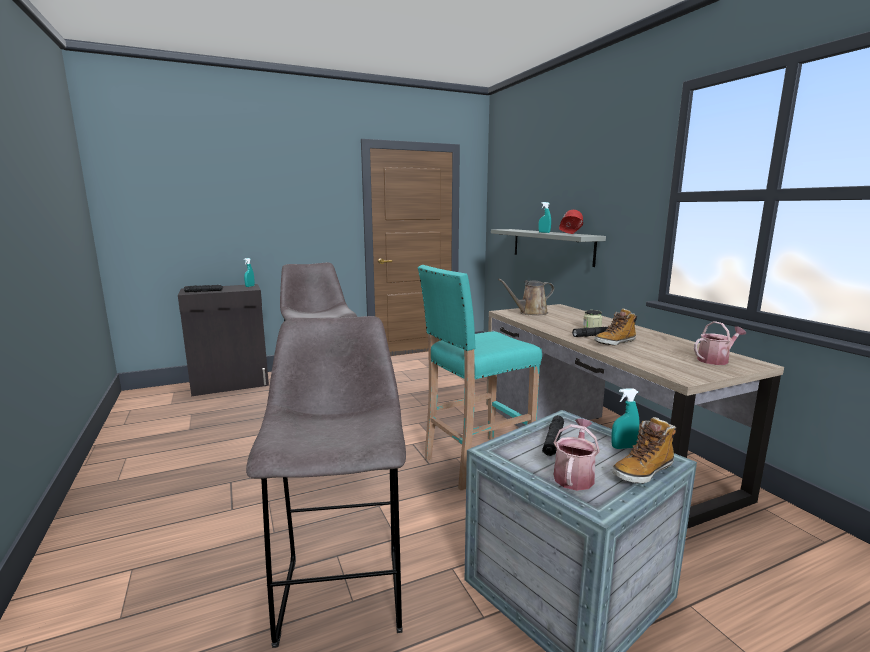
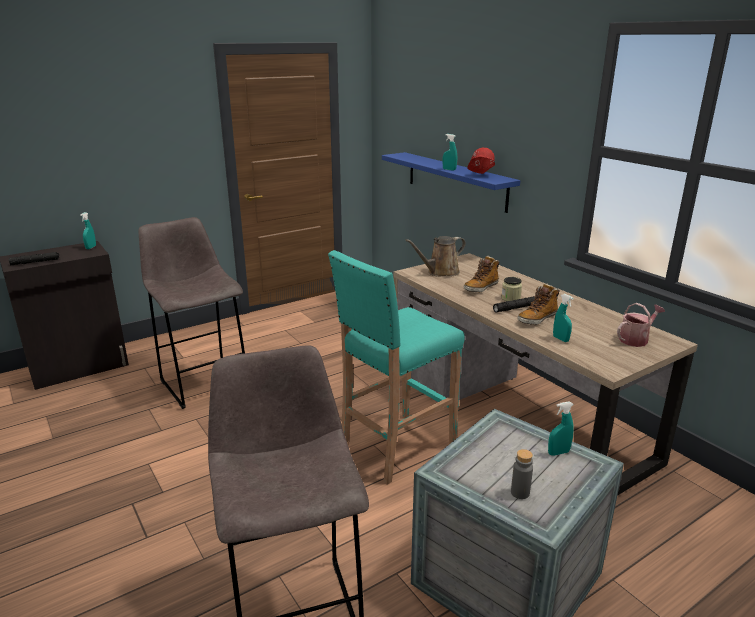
camera: 10 degrees left, 10 degrees up
grey shelf [491,229,606,267] -> blue shelf [382,152,520,213]
black flashlight [542,415,564,456] -> none
watering can [553,418,600,491] -> grey bottle [511,449,533,499]
boot [613,417,676,484] -> boot moved to [464,256,499,292]
none -> turquoise spray bottle [553,294,574,342]

